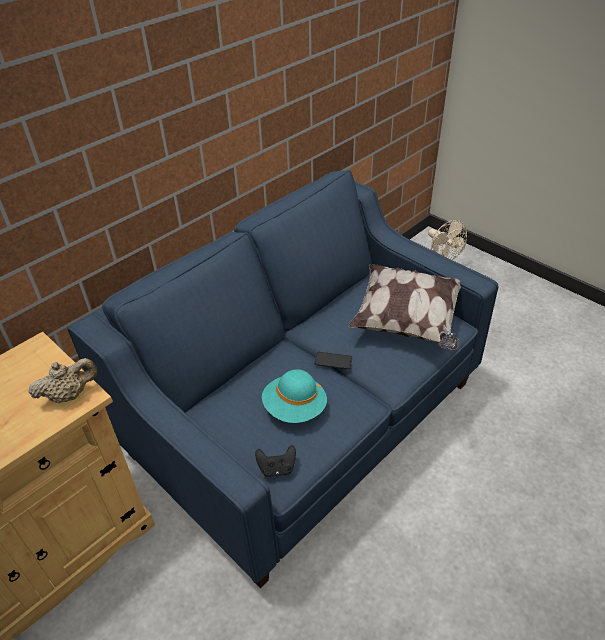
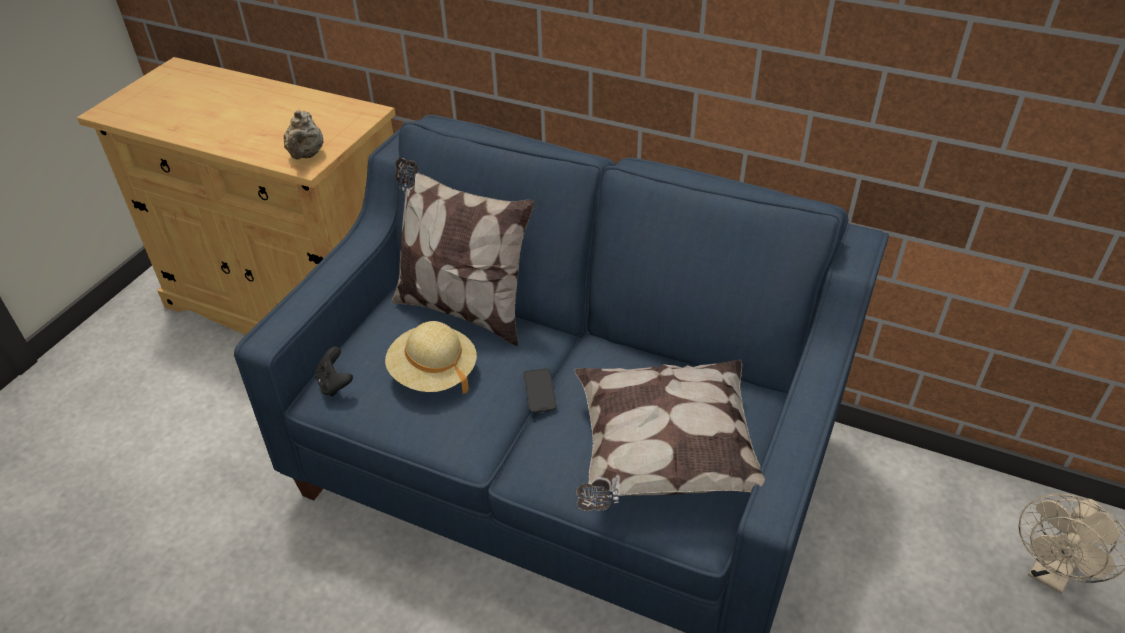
camera: 70 degrees right, 0 degrees up
beige teapot [28,358,97,403] -> beige teapot turned 45 degrees clockwise [284,110,323,160]
turquoise hat [262,369,327,423] -> beige hat [385,321,477,394]
none -> pillow [391,158,535,346]

